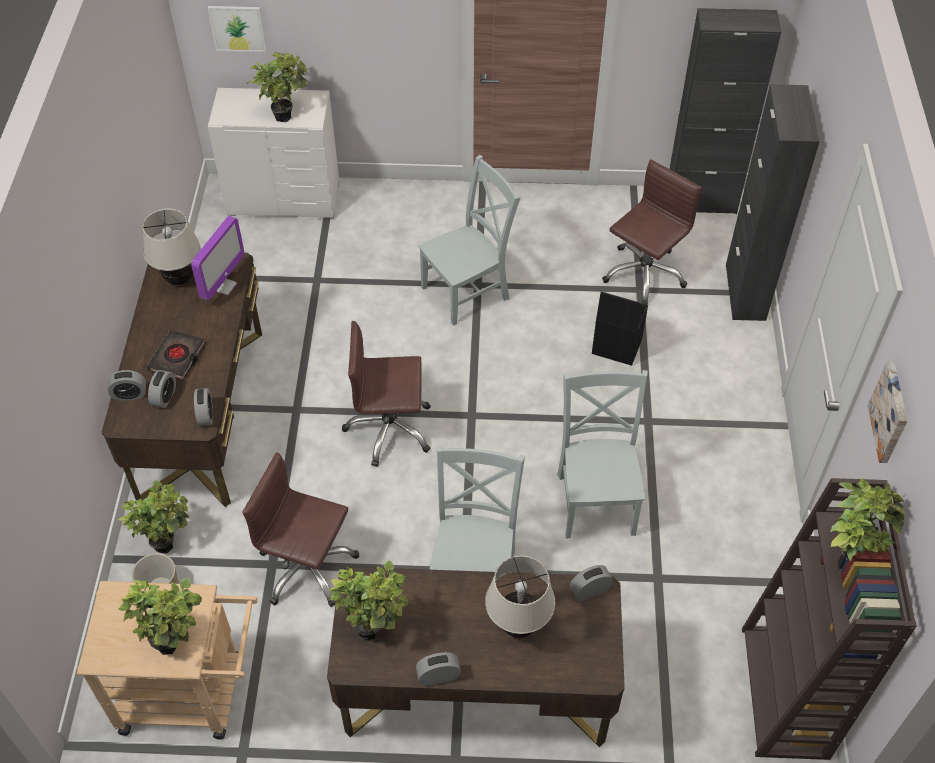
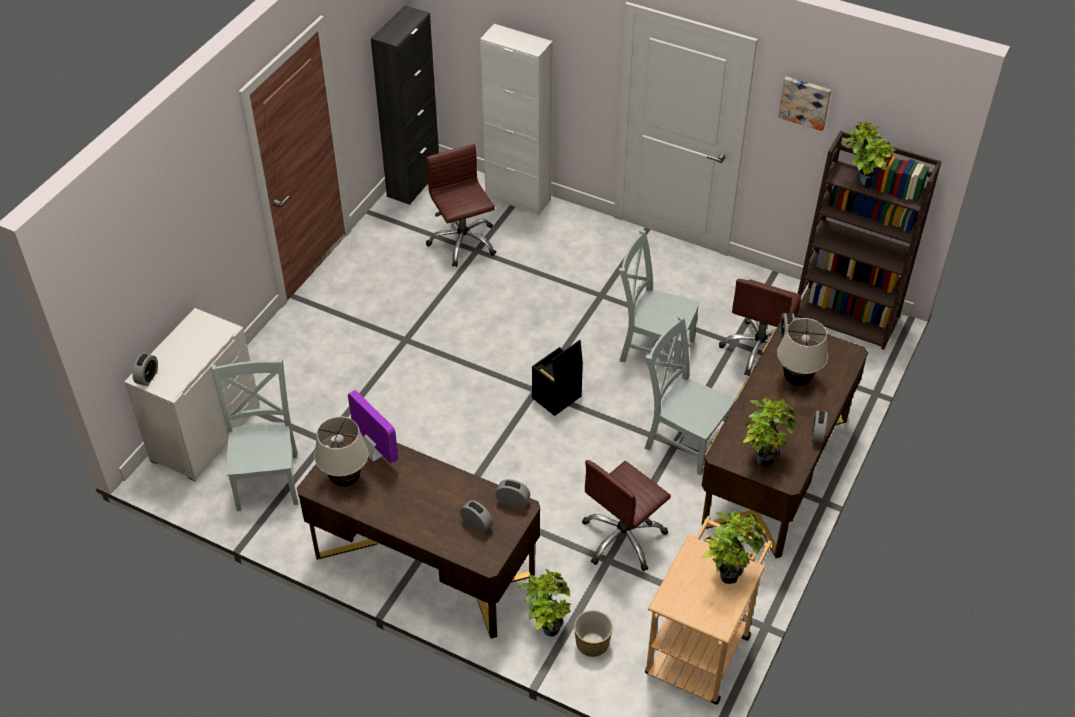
camera: 65 degrees left, 5 degrees down
alarm clock [108,370,146,401] -> alarm clock moved to [132,353,158,386]
black book [147,330,206,380] -> none
picture [208,6,267,52] -> none
potted plant [246,52,307,122] -> none
brown office chair [342,321,431,467] -> brown office chair moved to [719,279,801,376]
grey chair [418,155,521,326] -> grey chair moved to [211,358,298,511]
black storage box [592,292,648,366] -> black storage box moved to [532,340,583,416]
black cabinet [726,84,820,321] -> white cabinet [480,24,553,215]

